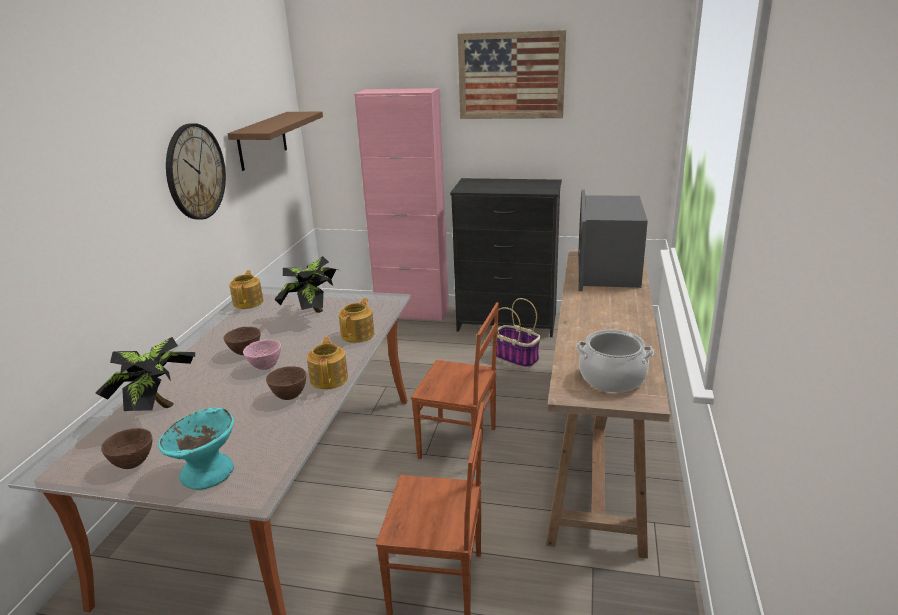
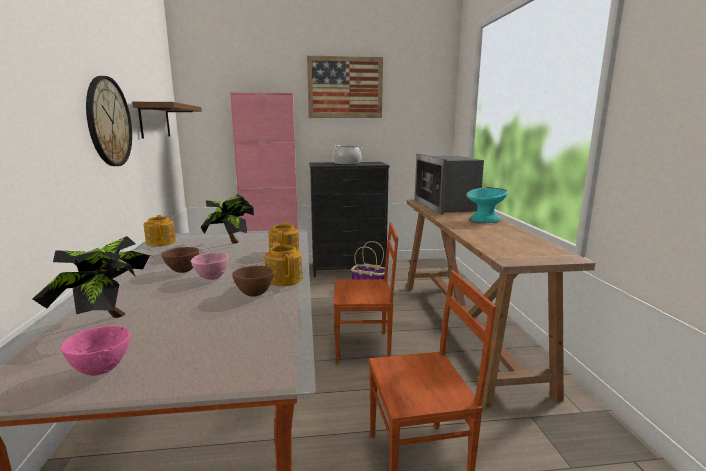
camera: 20 degrees left, 10 degrees down
brown bowl [101,428,152,469] -> pink bowl [61,326,131,376]
turquoise bowl [158,408,234,490] -> turquoise bowl moved to [466,187,508,223]
cooking pot [576,330,654,393] -> cooking pot moved to [331,145,363,165]

